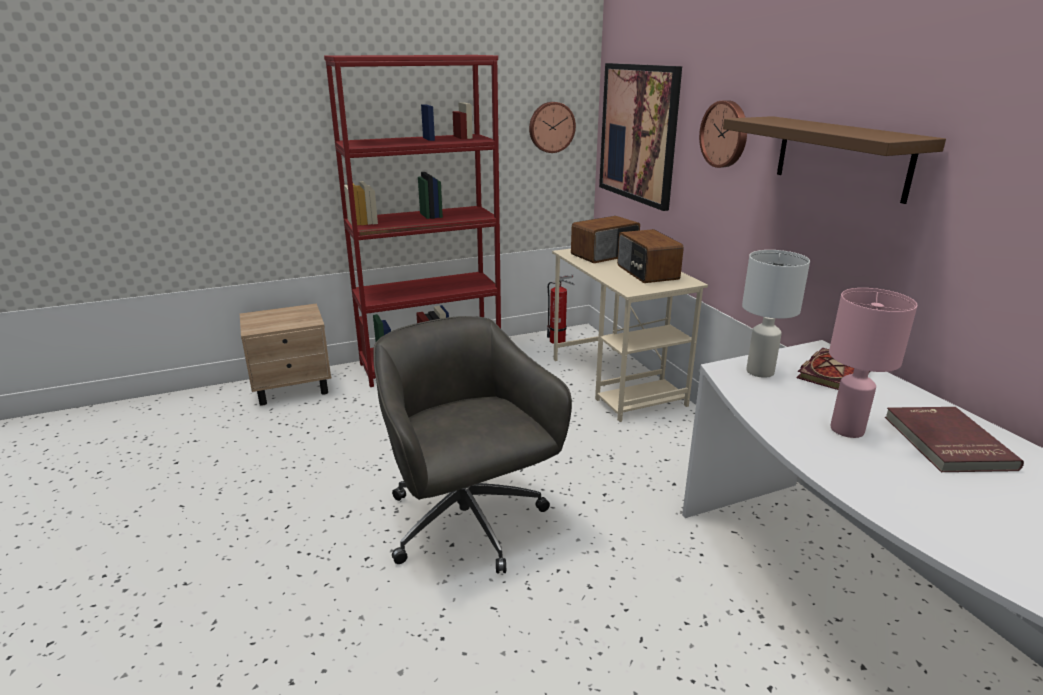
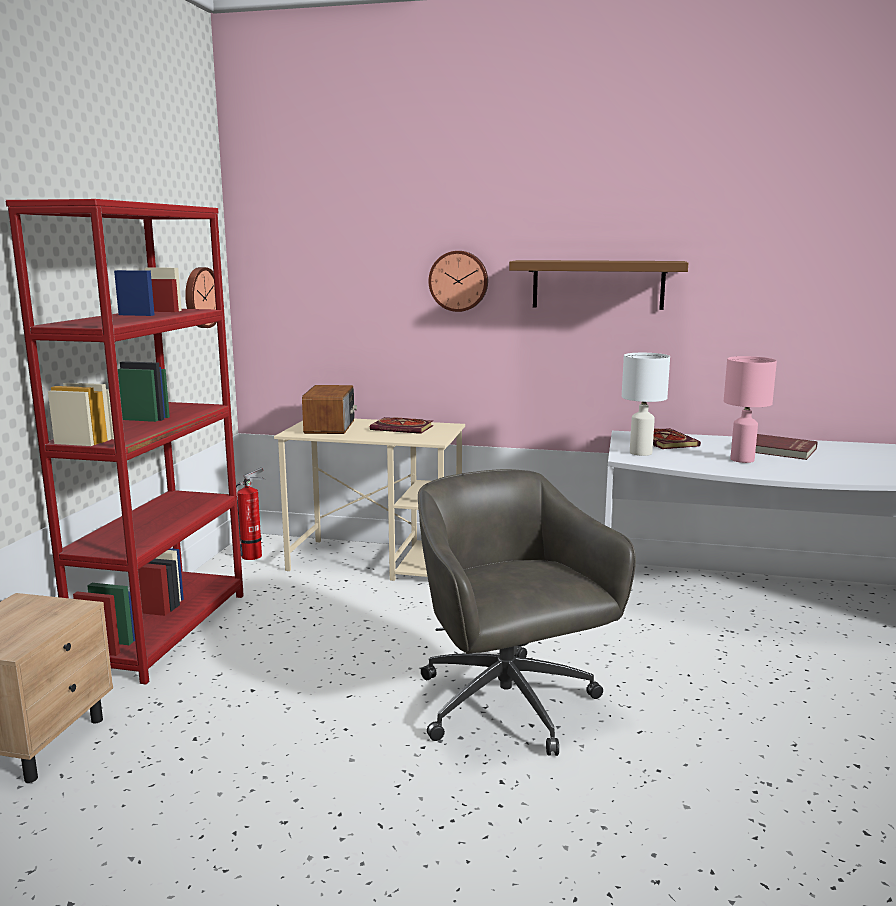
camera: 55 degrees left, 10 degrees down
grey office chair [373,316,572,574] -> grey office chair turned 60 degrees clockwise [418,469,636,756]
picture [599,63,682,211] -> none
radio [617,229,684,283] -> book [370,417,433,434]

